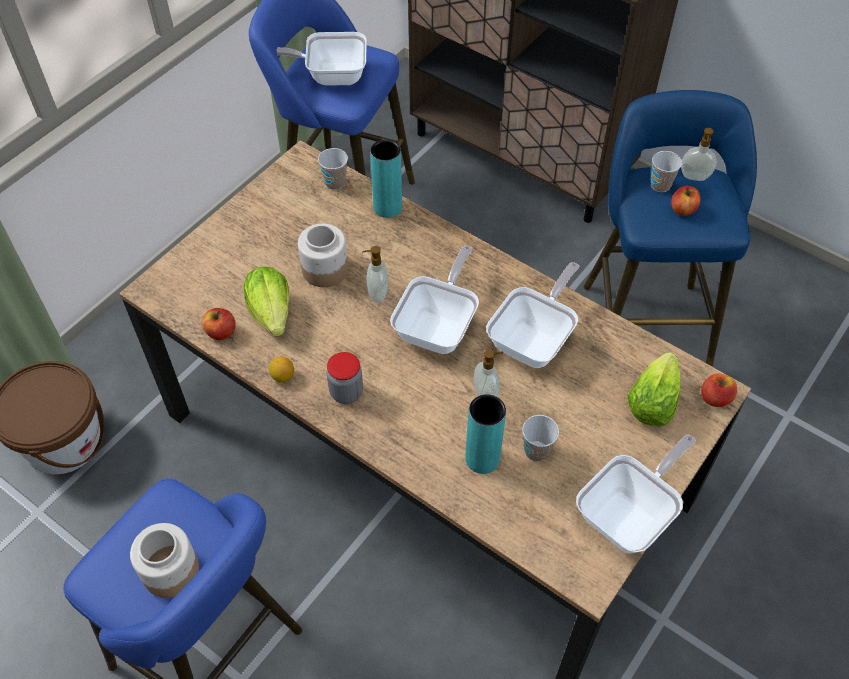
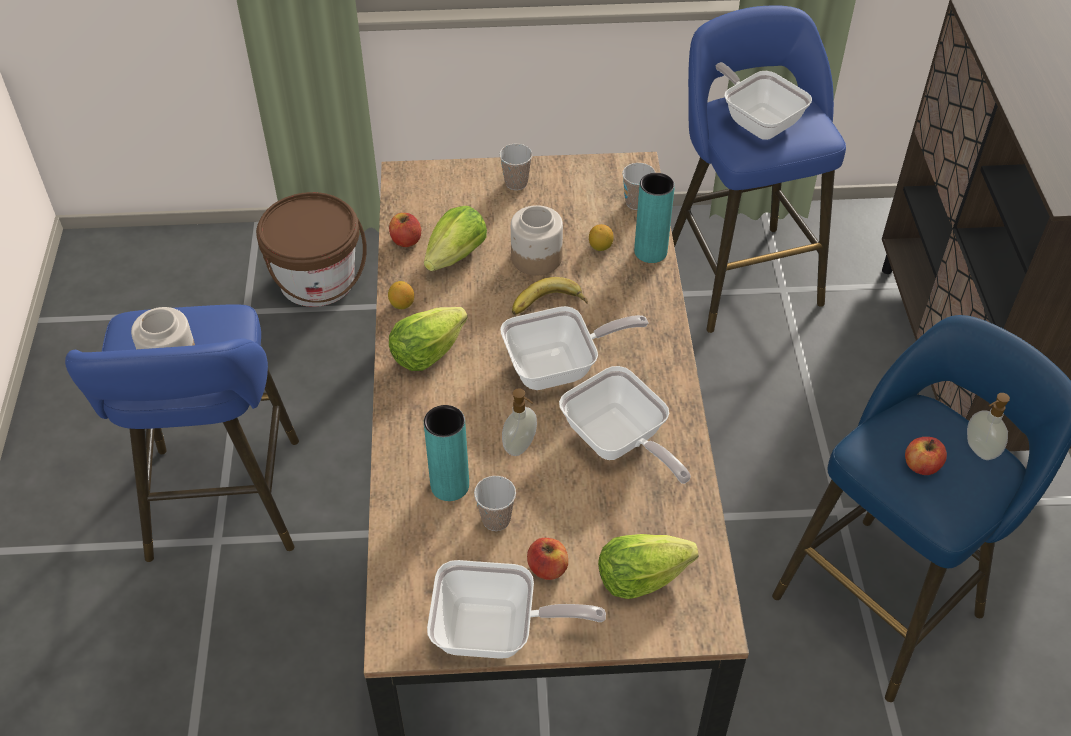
camera: 50 degrees right, 5 degrees down
jar [327,352,363,404] -> lettuce [389,307,468,371]
soap dispenser [362,246,388,303] -> banana [512,277,588,315]
frying pan [486,262,579,368] -> frying pan turned 60 degrees clockwise [559,366,691,484]
cup [651,151,682,192] -> cup moved to [499,144,533,190]
apple [701,373,737,407] -> apple moved to [527,538,568,580]
none -> lemon [589,224,614,251]

